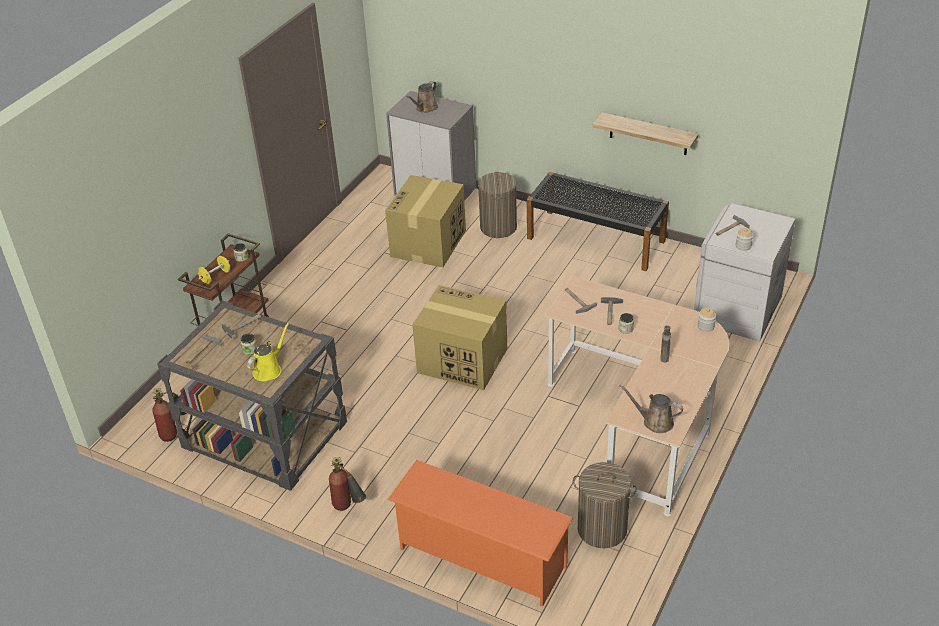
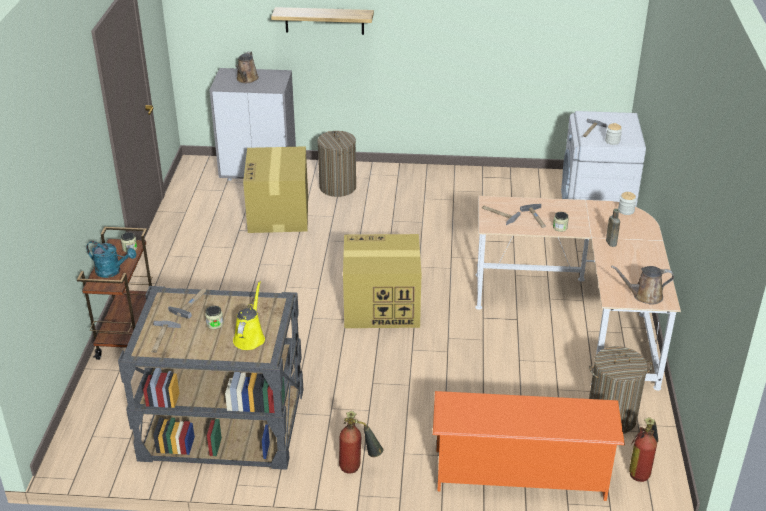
camera: 25 degrees left, 5 degrees down
fire extinguisher [152,388,187,442] -> fire extinguisher moved to [629,417,658,482]
yellow dumbbell [198,256,230,284] -> turquoise watering can [86,241,136,278]
black bench [527,171,669,271] -> none
shelf [592,112,699,155] -> shelf moved to [271,7,374,35]

